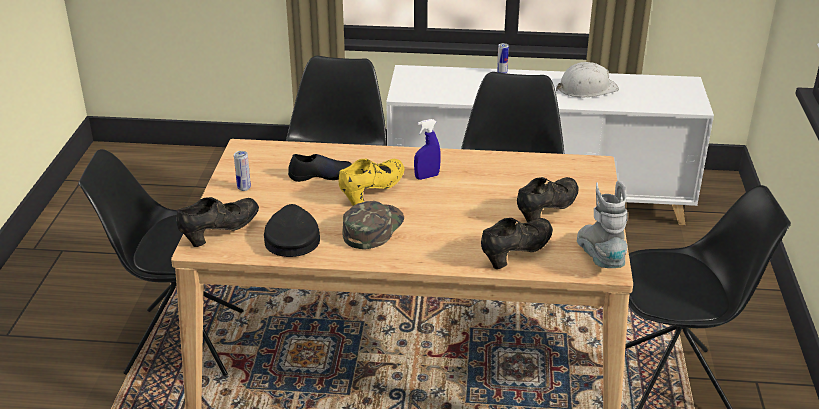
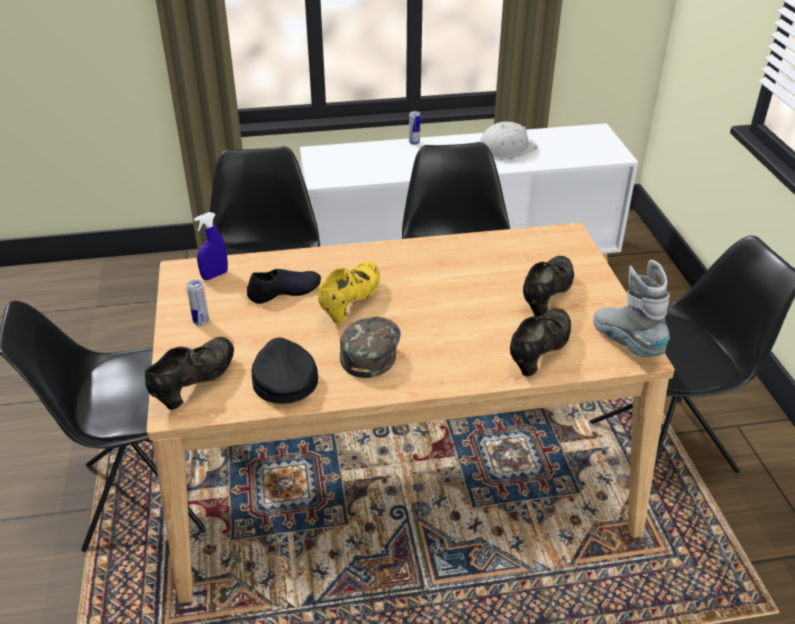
camera: 15 degrees left, 5 degrees up
blue spray bottle [414,119,441,180] -> blue spray bottle moved to [194,212,228,280]

